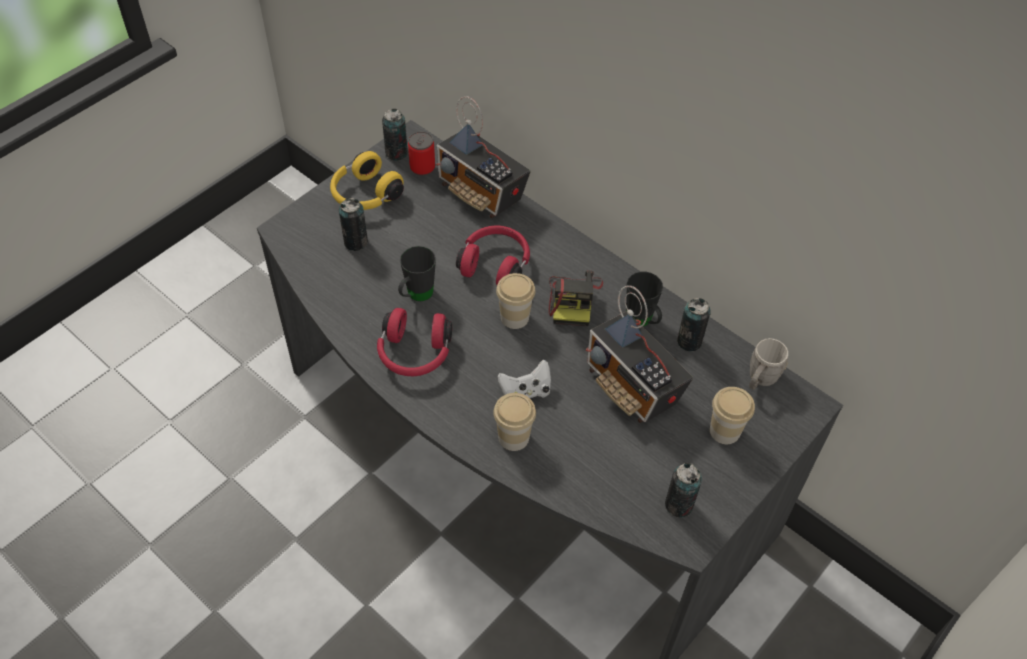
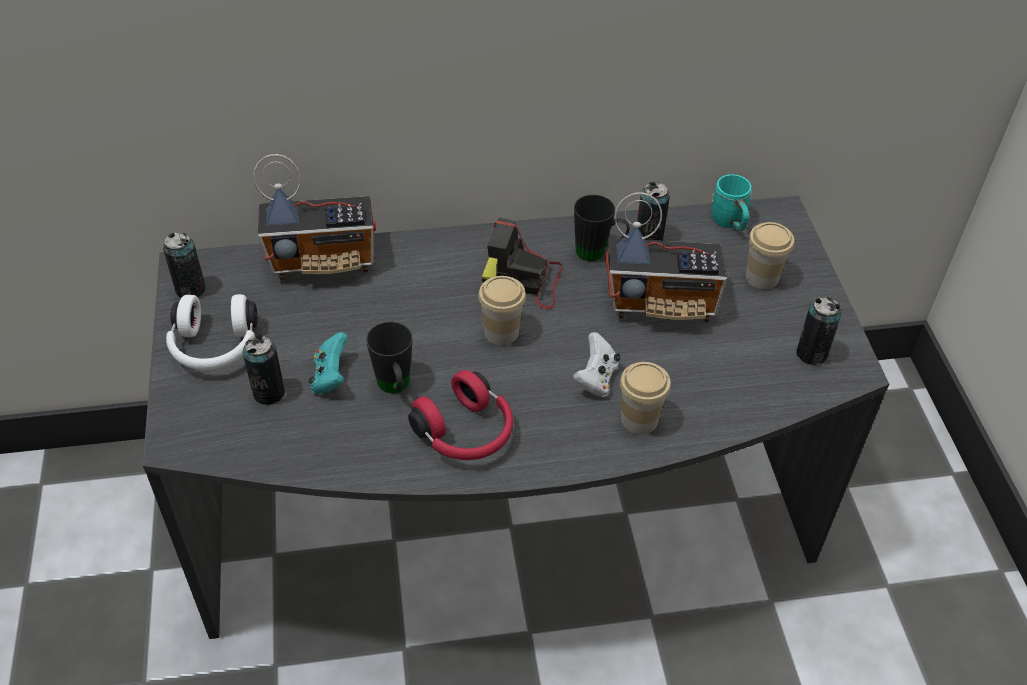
camera: 50 degrees left, 5 degrees down
yellow headphones [330,151,404,210] -> white headphones [166,294,258,370]
can [408,132,435,176] -> none
red headphones [456,226,530,285] -> none
camera [548,270,603,326] -> camera turned 150 degrees clockwise [482,218,563,309]
grey mug [749,338,788,390] -> turquoise mug [711,174,751,231]
none -> turquoise game controller [308,332,348,394]

